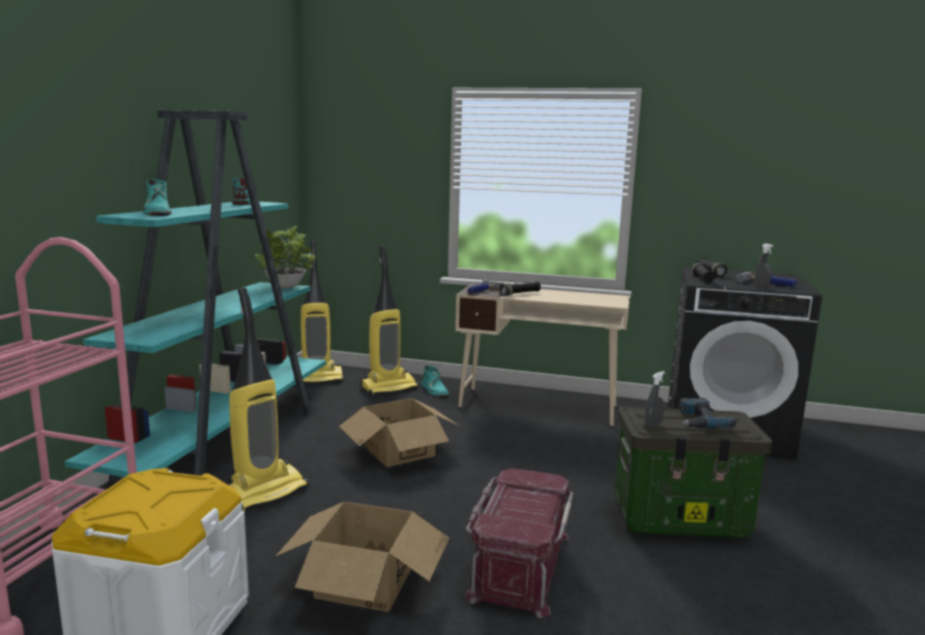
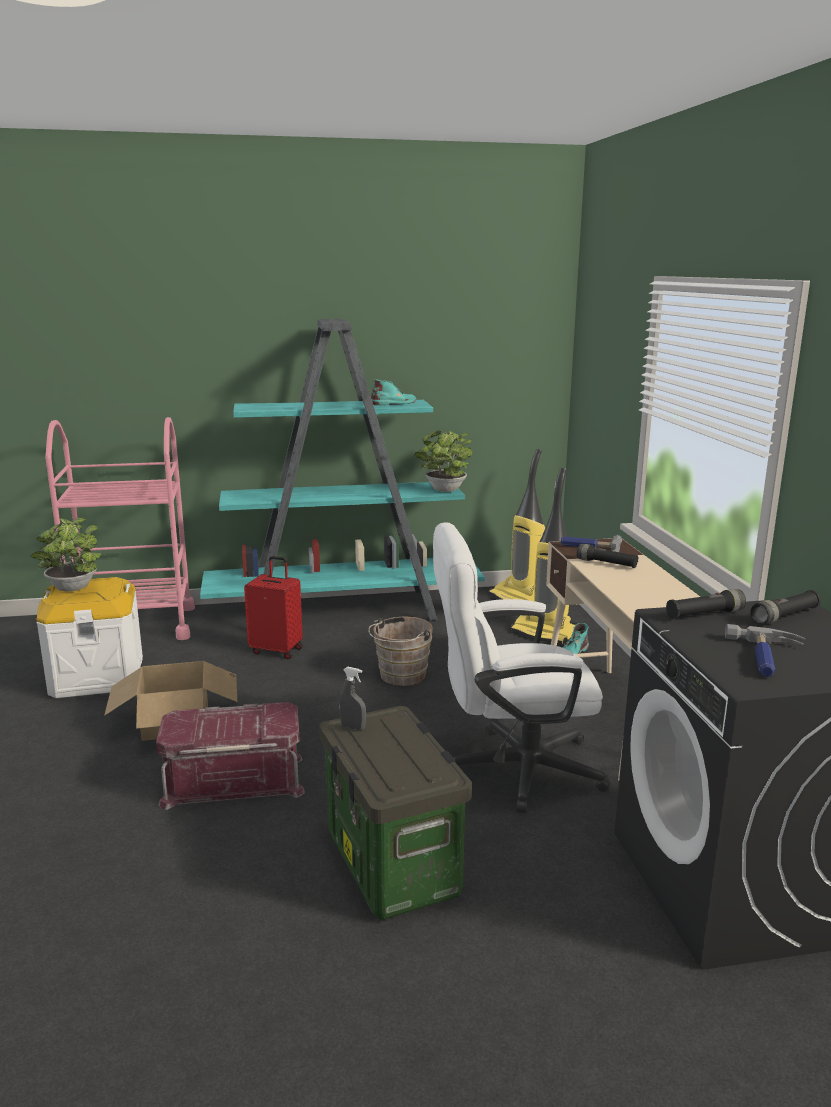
camera: 65 degrees right, 5 degrees up
turquoise boot [143,179,172,216] -> none
vacuum cleaner [222,288,309,512] -> red suitcase [244,556,303,659]
cardboard box [339,398,459,467] -> brown bucket [368,616,433,686]
power drill [678,398,737,428] -> none
grey spray bottle [755,244,773,289] -> none
none -> potted plant [31,517,102,592]
none -> white office chair [433,522,611,813]

